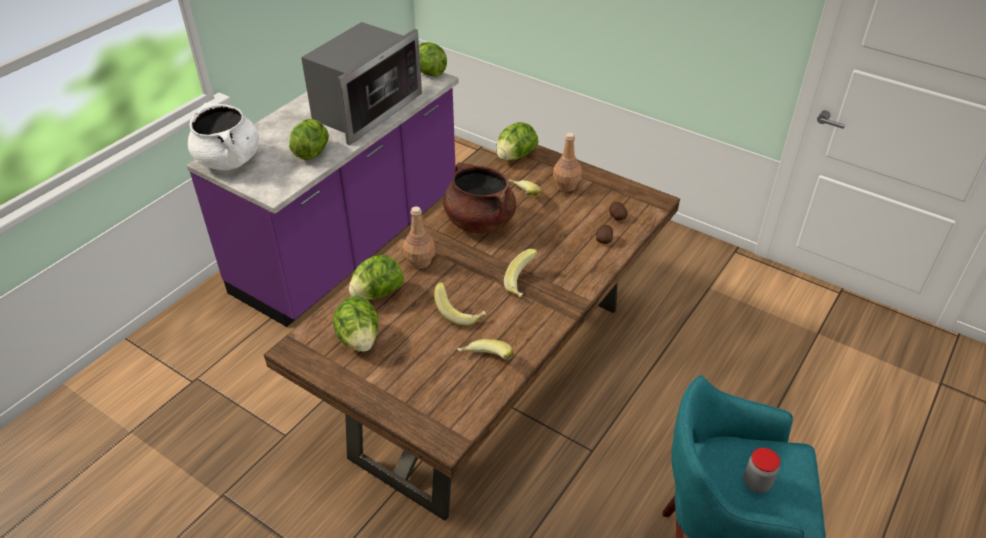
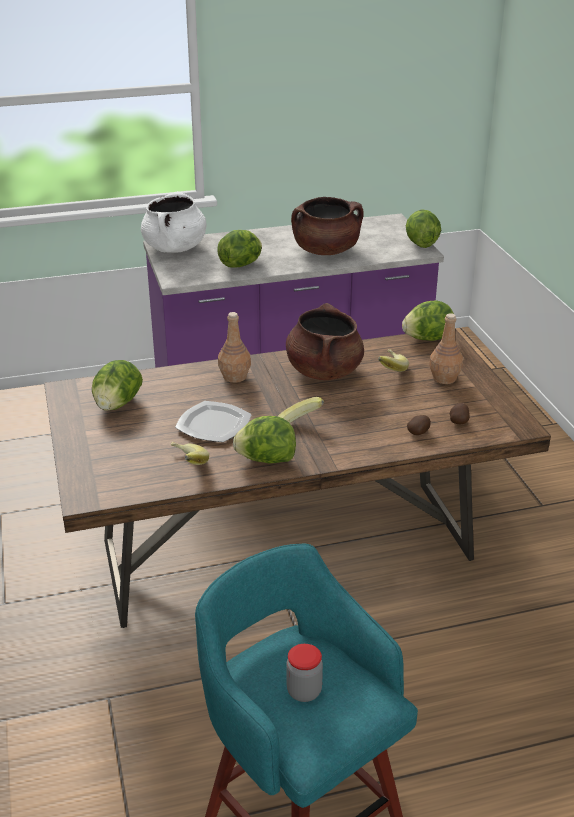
camera: 40 degrees right, 10 degrees down
microwave [301,22,422,145] -> brown cooking pot [291,197,364,255]
lettuce [349,255,404,300] -> lettuce moved to [233,416,296,464]
banana [434,282,486,327] -> plate [175,401,252,442]

